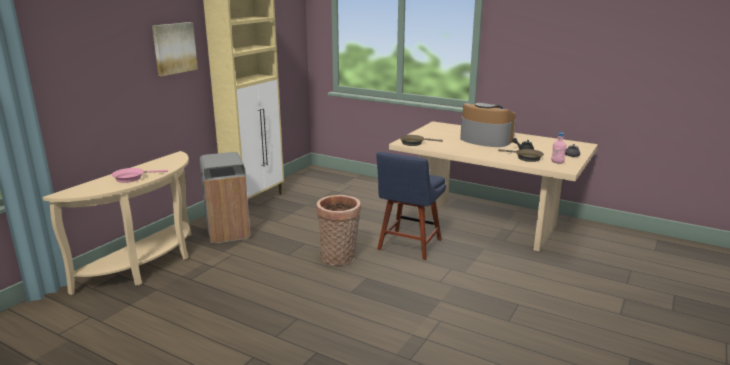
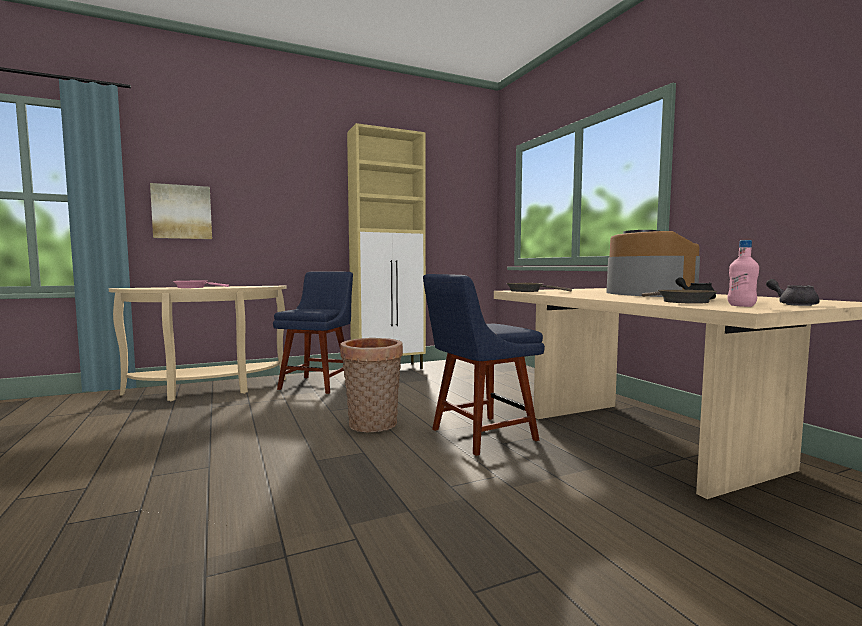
camera: 35 degrees right, 15 degrees down
picture [152,22,198,76] -> picture moved to [150,183,212,239]
grey trash can [199,152,250,243] -> blue chair [273,271,353,394]

